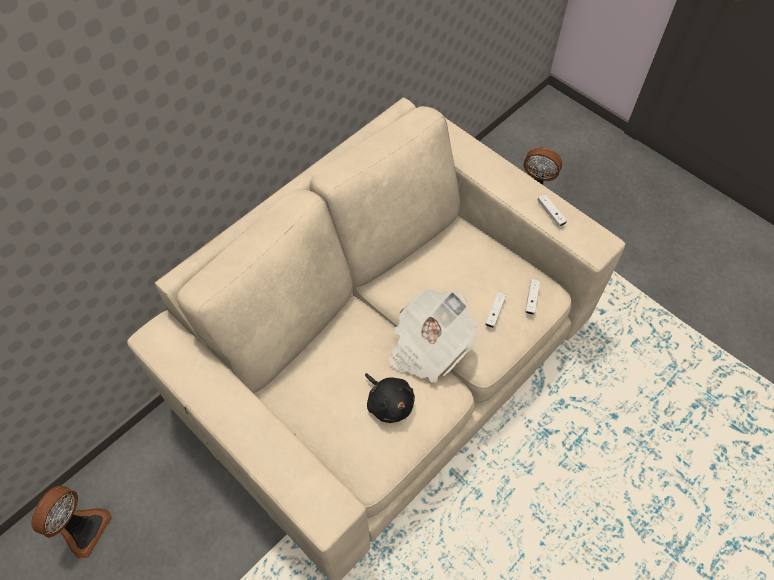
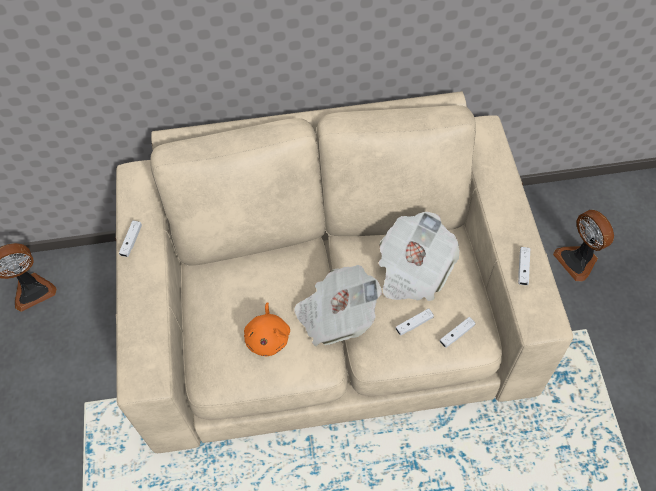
camera: 40 degrees right, 0 degrees up
black plush toy [365,373,415,423] -> orange plush toy [244,302,290,356]
none -> white game controller [119,221,142,257]
none -> newspaper [378,212,460,301]

